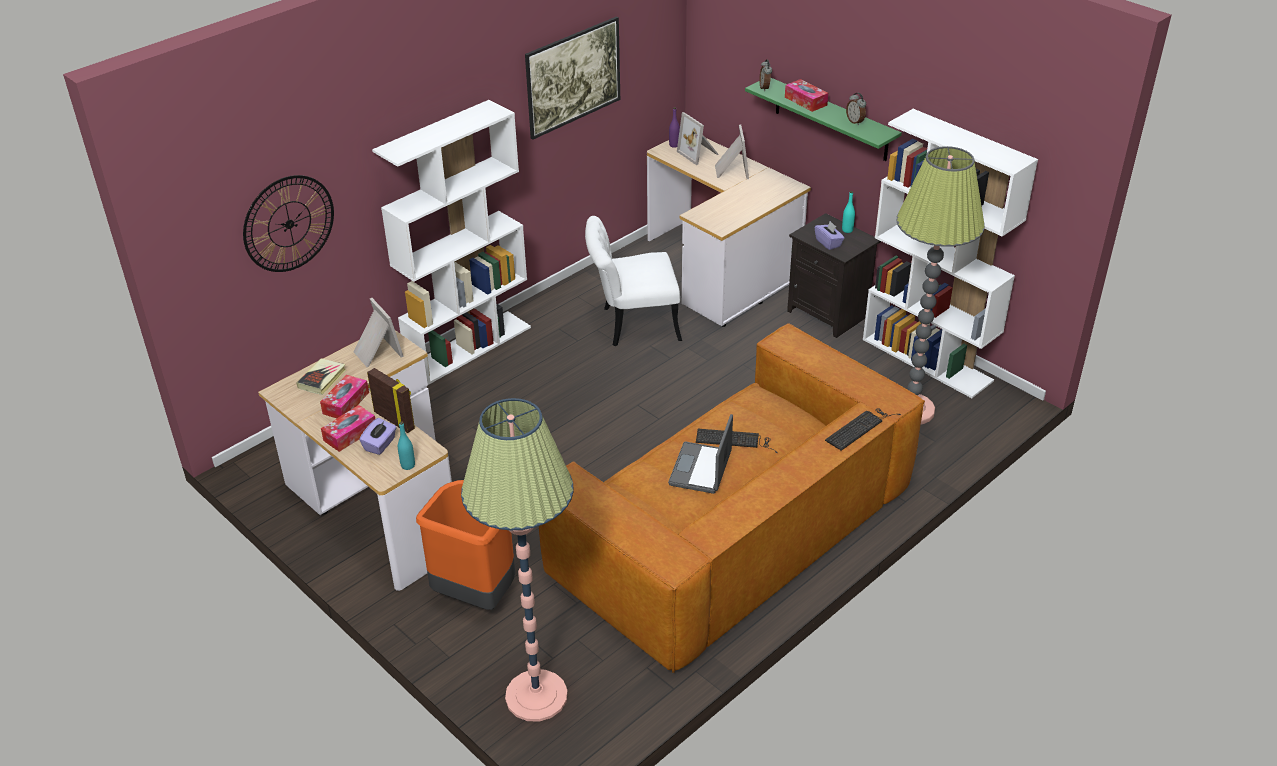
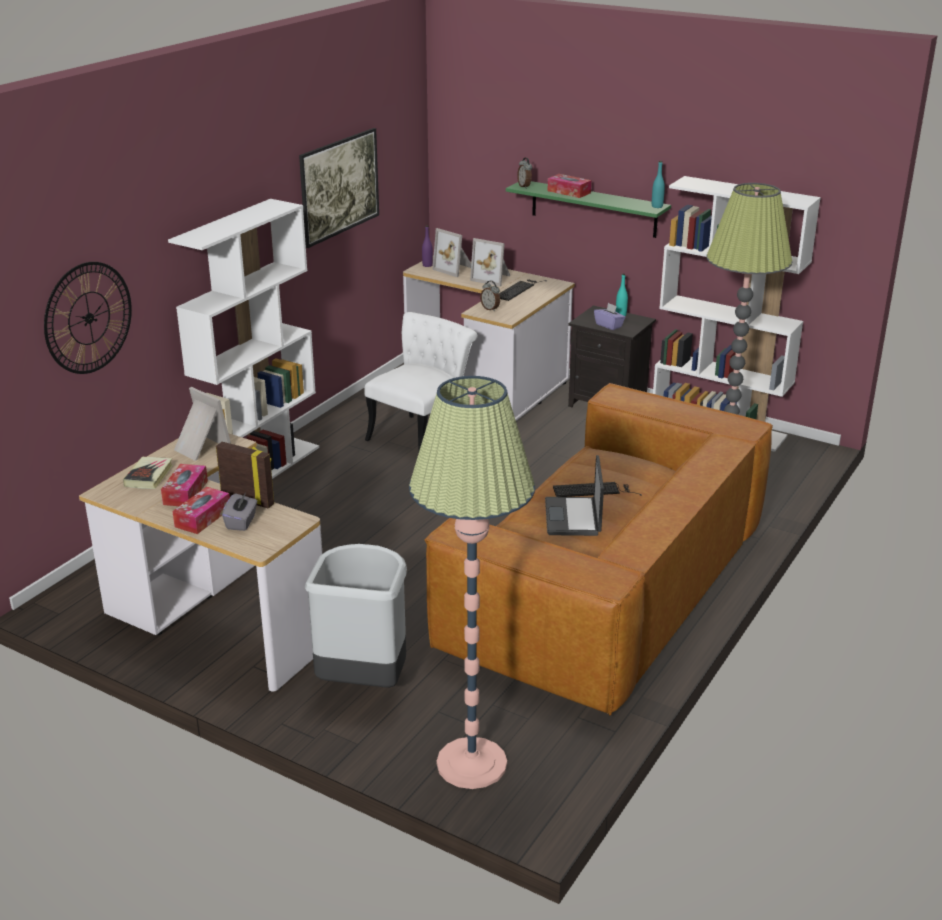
camera: 15 degrees left, 10 degrees down
purple tissue box [359,418,397,455] -> grey tissue box [222,493,258,531]
turquoise bottle [398,421,415,470] -> turquoise bottle moved to [652,161,665,208]
orange trash can [416,480,515,610] -> grey trash can [304,544,407,688]
white chair [585,216,682,346] -> white chair turned 150 degrees clockwise [364,312,478,450]
picture frame [715,125,749,179] -> picture frame turned 135 degrees clockwise [470,238,510,286]
keyboard [825,408,901,451] -> keyboard moved to [499,279,547,301]
alarm clock [846,93,866,125] -> alarm clock moved to [480,281,500,311]

